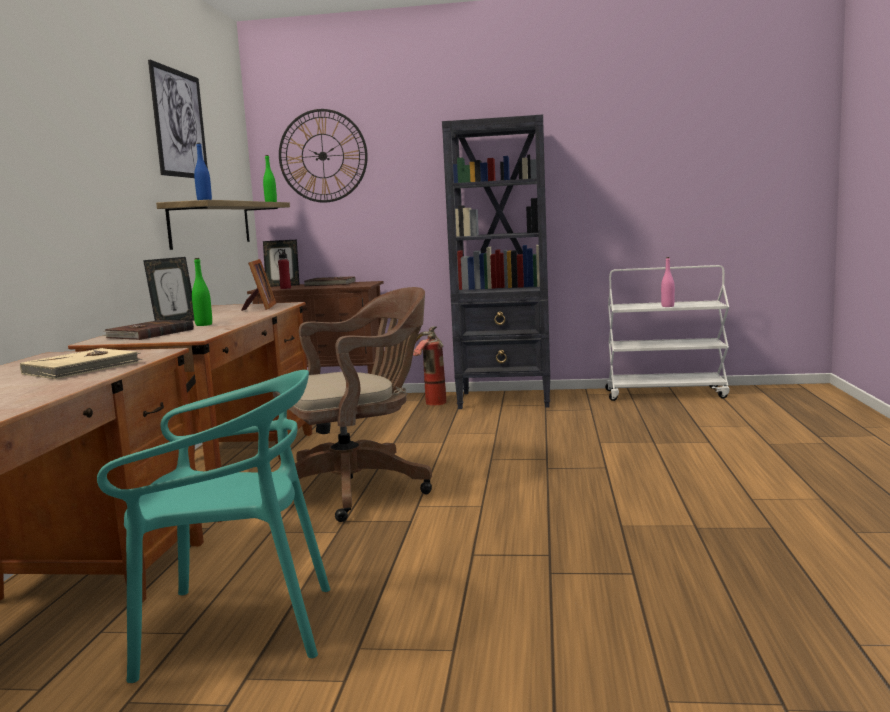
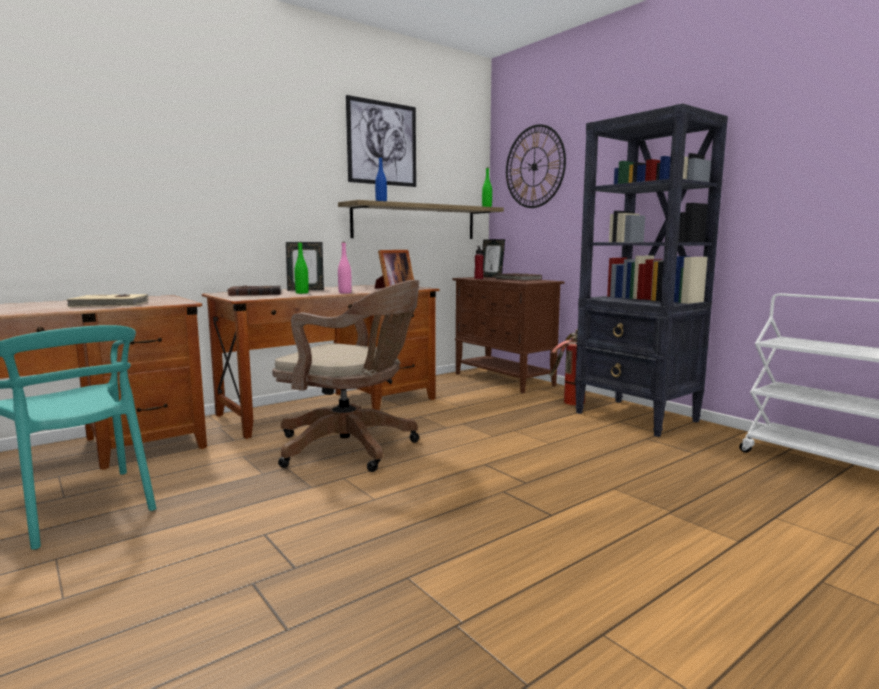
camera: 45 degrees right, 0 degrees up
pink bottle [661,257,675,307] -> pink bottle moved to [338,242,352,293]

